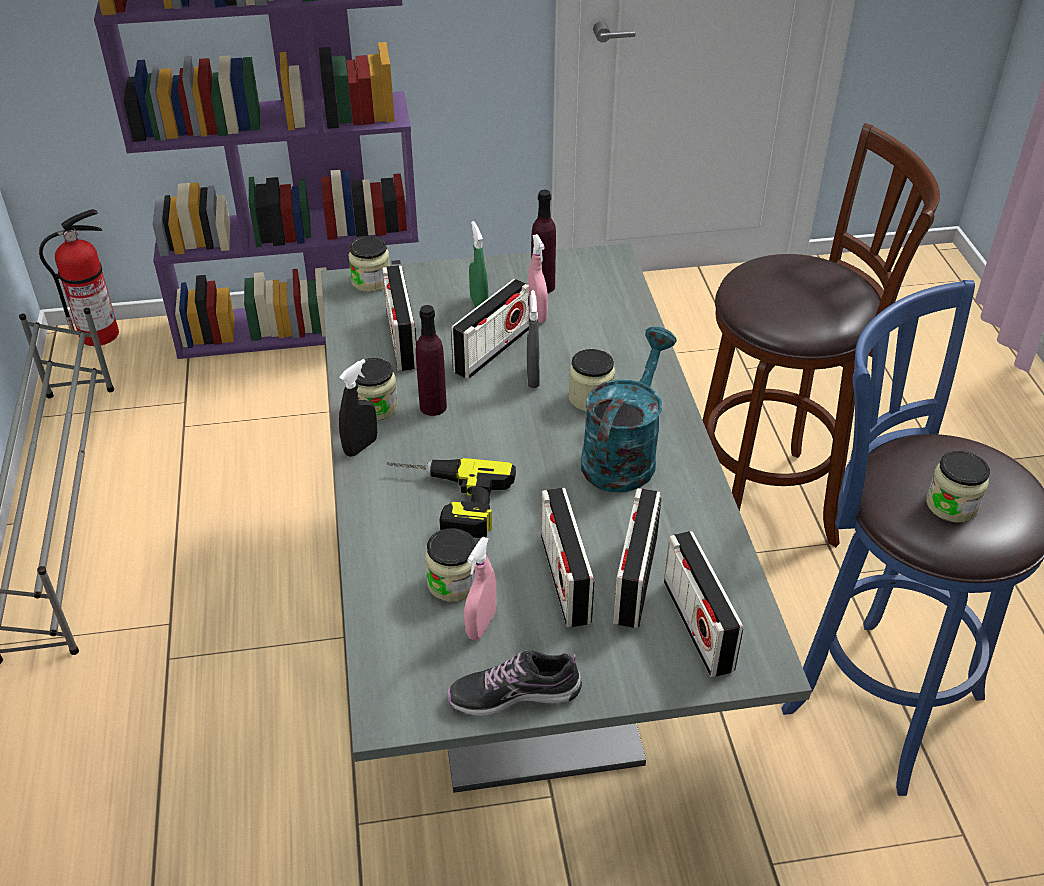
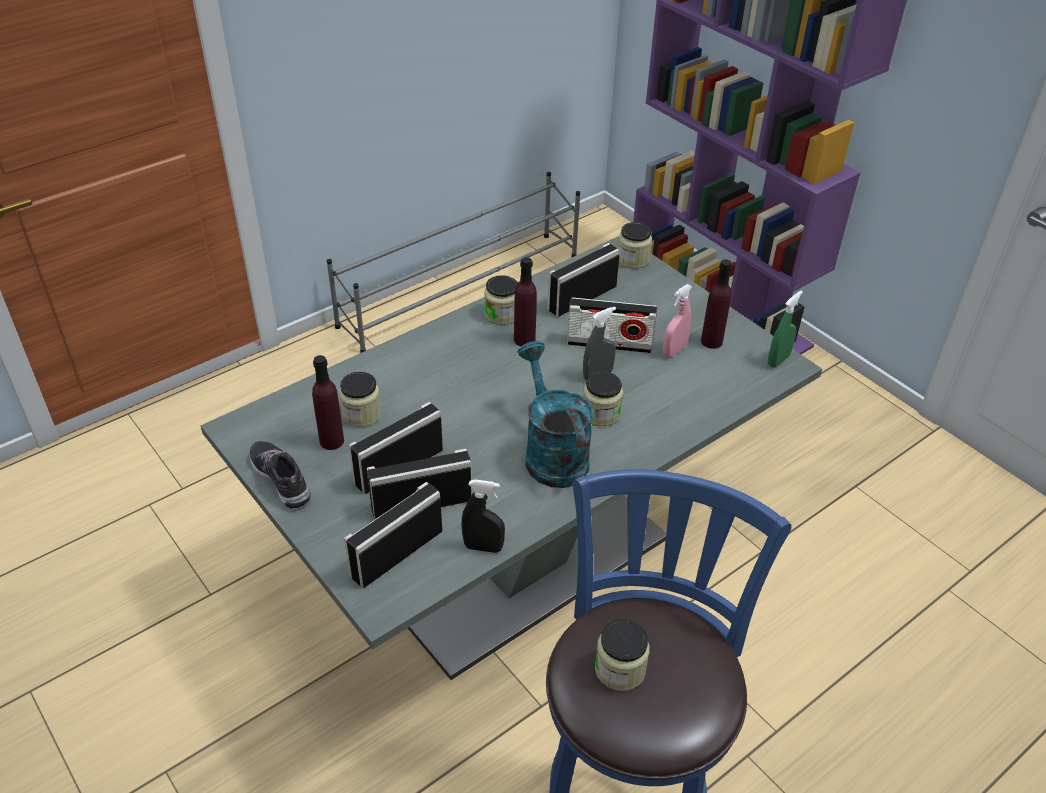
camera: 60 degrees right, 0 degrees up
fire extinguisher [39,209,119,346] -> none
black spray bottle [339,359,377,457] -> black spray bottle moved to [461,479,505,553]
power drill [387,458,516,538] -> none
pink spray bottle [464,537,496,640] -> purple bottle [312,355,344,450]
green spray bottle [469,221,488,308] -> green spray bottle moved to [768,291,803,367]
turquoise watering can [581,327,677,492] -> turquoise watering can turned 105 degrees counterclockwise [517,341,593,488]
brown stool [703,123,940,547] -> none

